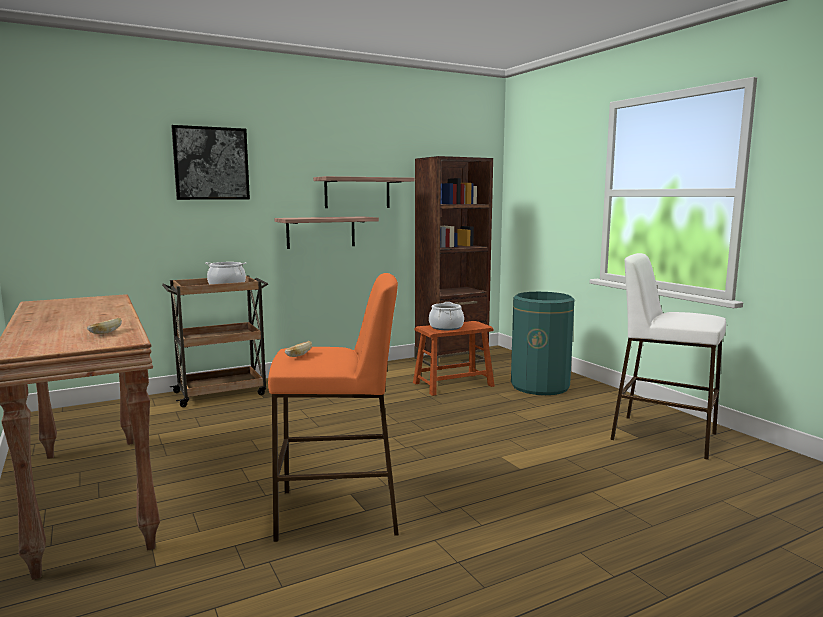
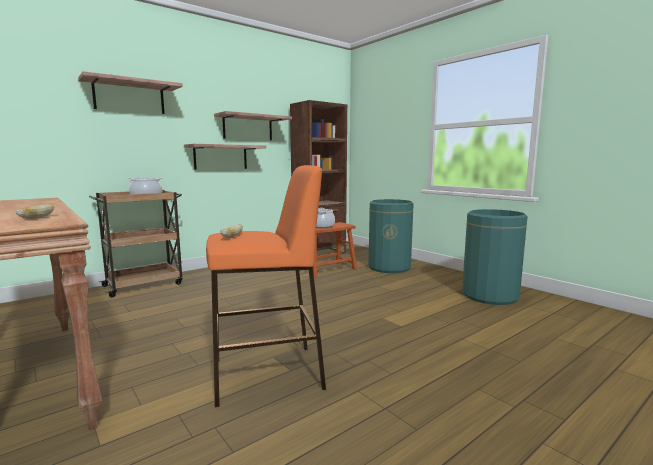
camera: 10 degrees left, 0 degrees up
picture [171,125,250,200] -> shelf [78,71,183,114]
white stool [610,253,726,460] -> green trash can [462,209,528,305]

